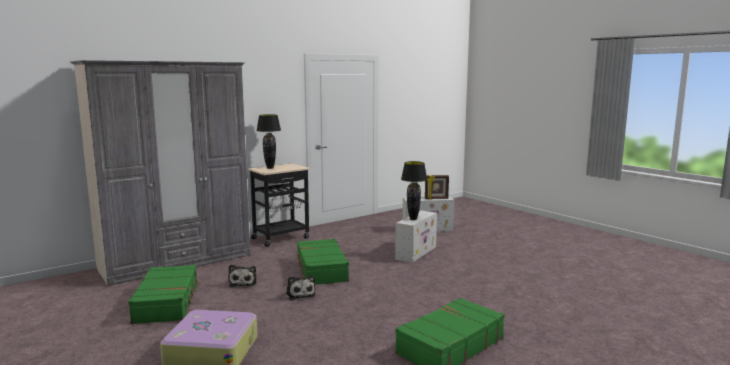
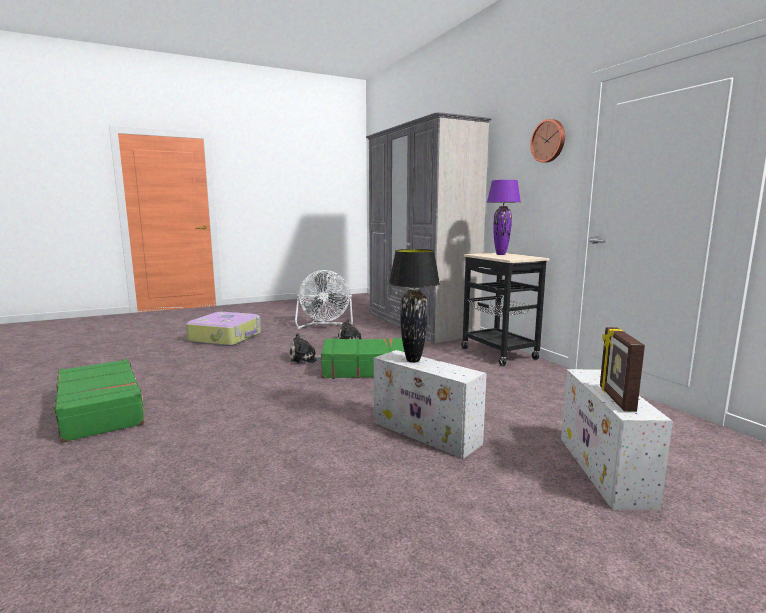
camera: 100 degrees right, 0 degrees up
green suitcase [128,265,200,324] -> white fan [295,270,353,329]
black table lamp [257,114,281,169] -> purple table lamp [487,180,521,255]
none -> wall clock [530,119,565,163]

